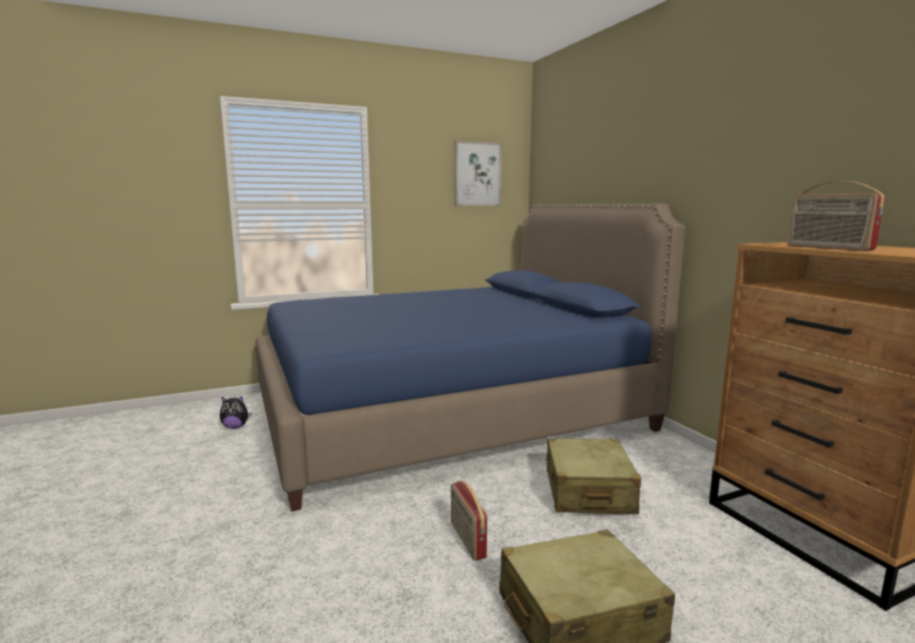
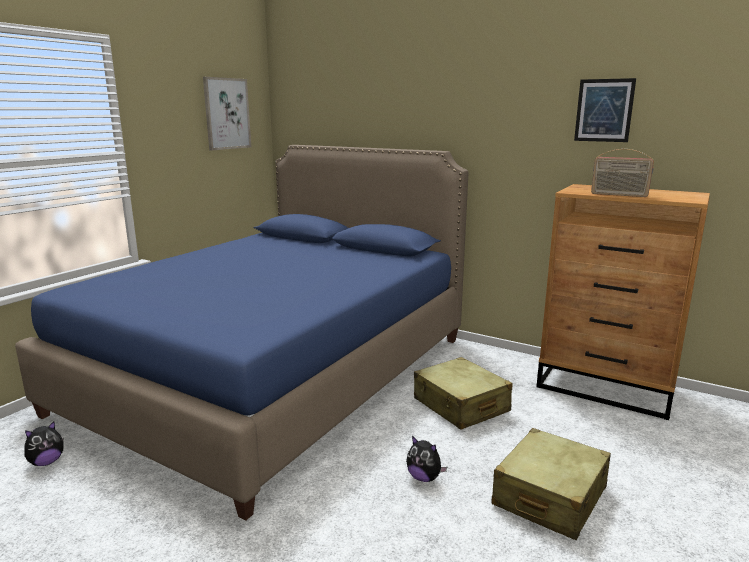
camera: 35 degrees left, 5 degrees up
radio [451,481,487,560] -> plush toy [406,436,447,482]
none -> picture [574,78,636,142]

